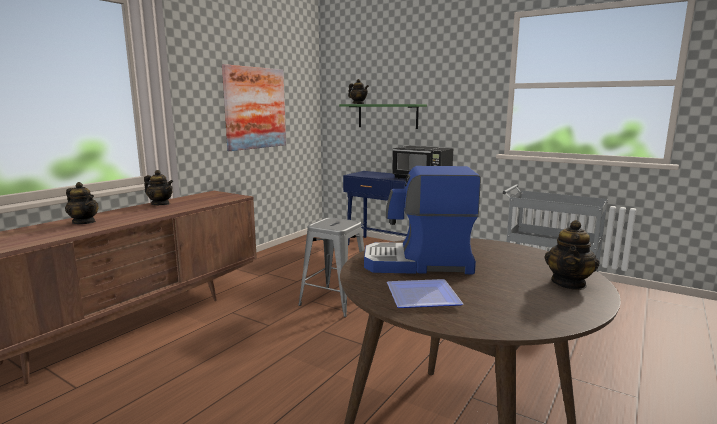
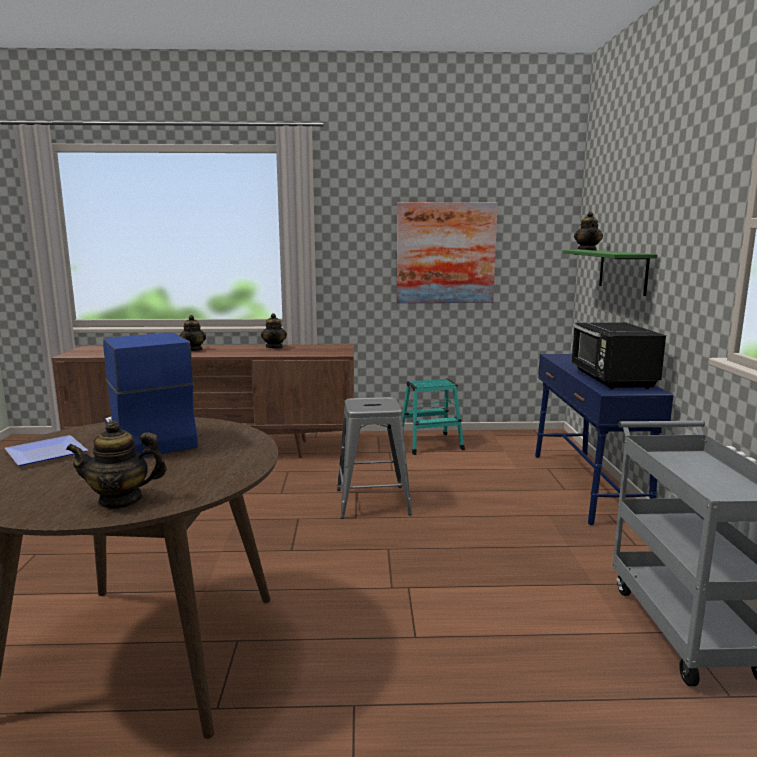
camera: 55 degrees right, 0 degrees up
none -> turquoise step ladder [402,378,465,455]

